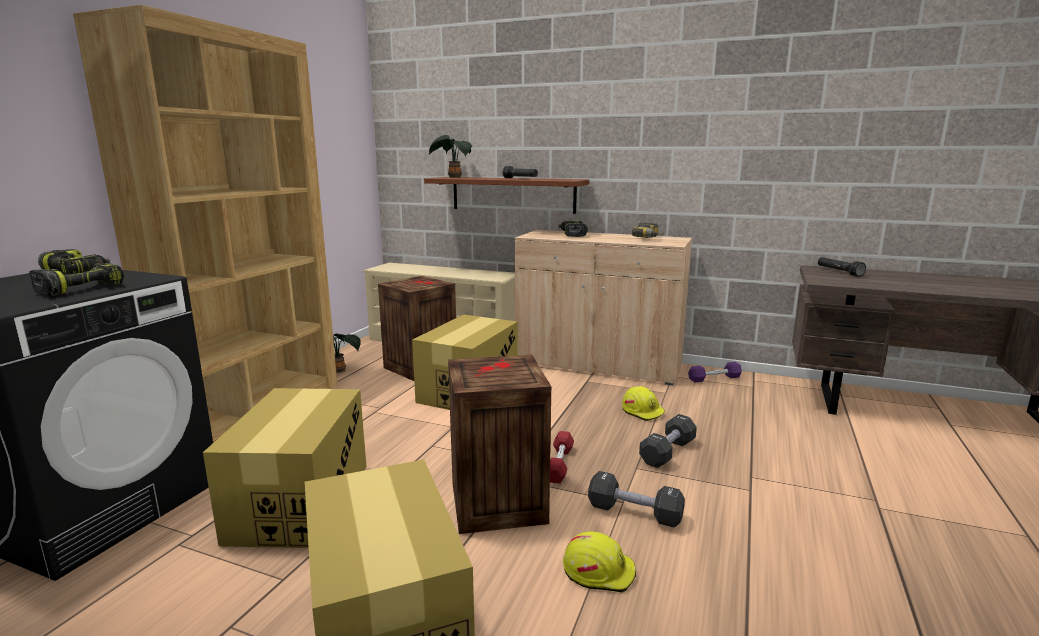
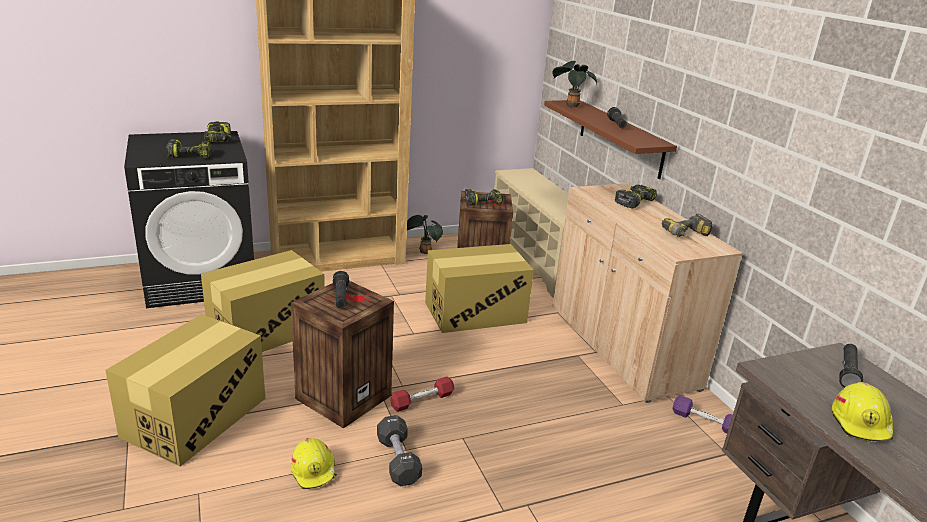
camera: 45 degrees right, 10 degrees up
yellow hard hat [622,386,665,421] -> yellow hard hat moved to [832,382,893,442]
black dumbbell [639,414,697,468] -> none
none -> black flashlight [333,271,349,309]
none -> power drill [465,189,503,206]

